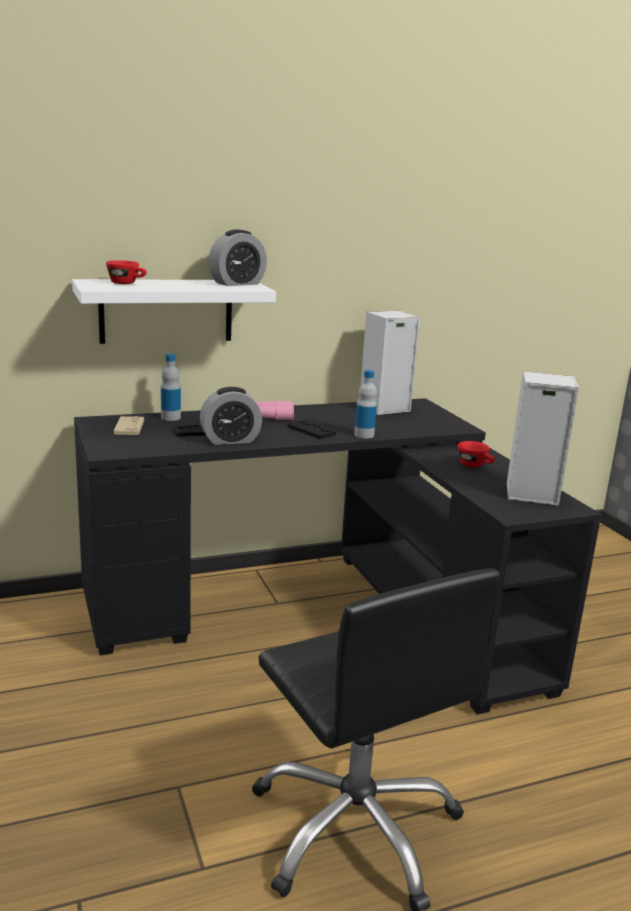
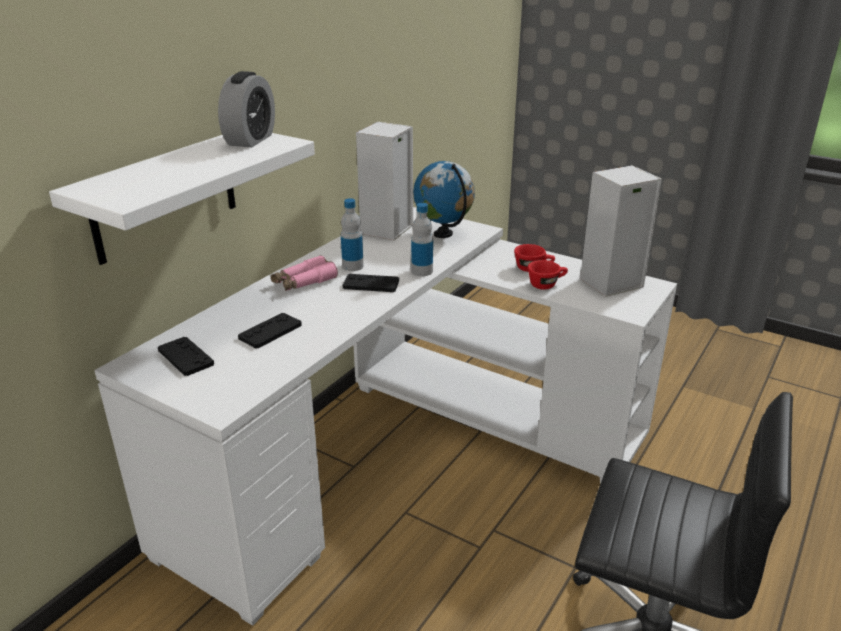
camera: 35 degrees left, 10 degrees up
black desk [74,398,601,714] -> white desk [94,207,677,626]
red cup [106,260,147,284] -> red cup moved to [528,260,568,290]
beige game controller [114,416,144,435] -> black game controller [158,337,214,376]
bottle [161,354,181,421] -> bottle moved to [341,198,364,271]
alarm clock [200,387,262,445] -> none
none -> globe [413,161,475,238]

